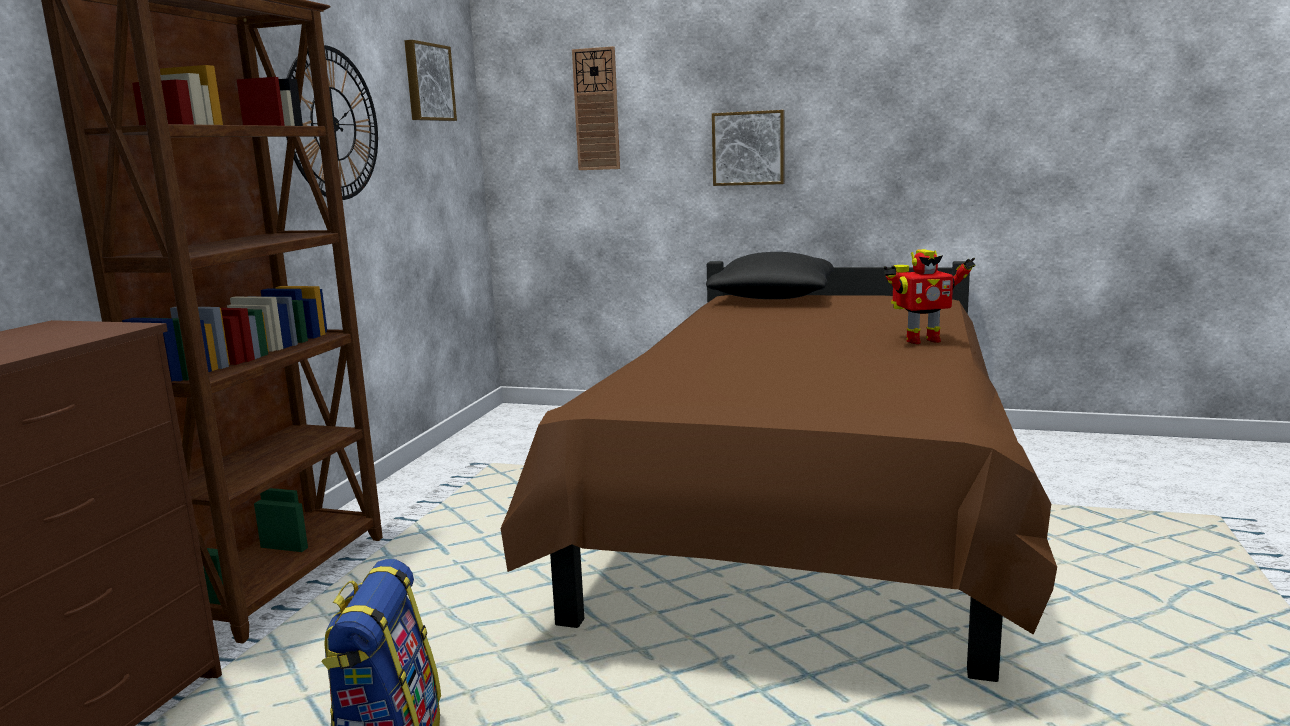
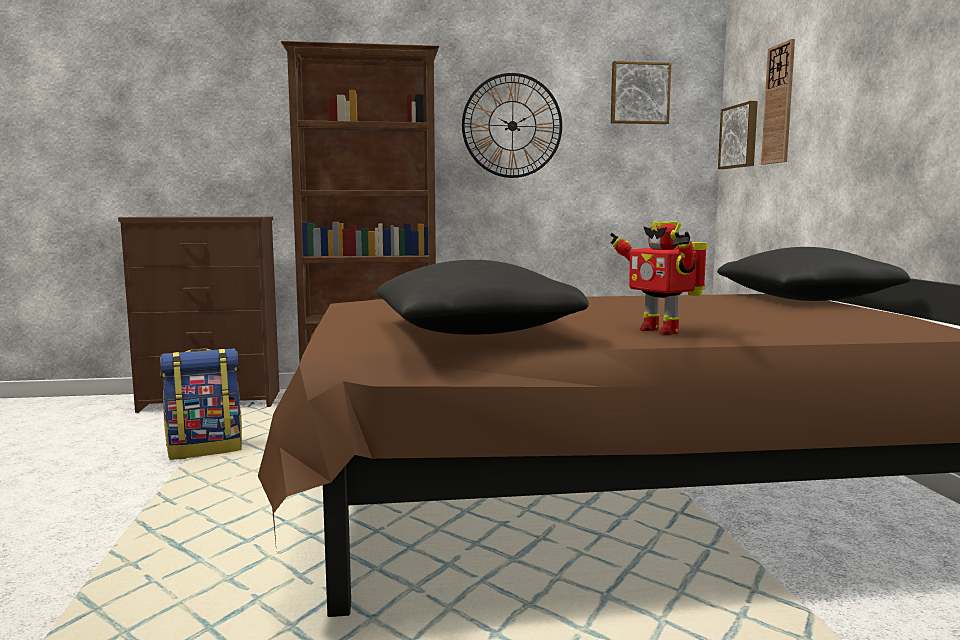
camera: 65 degrees right, 5 degrees down
picture [712,110,784,186] -> picture moved to [718,101,758,169]
none -> black pillow [376,260,589,335]

